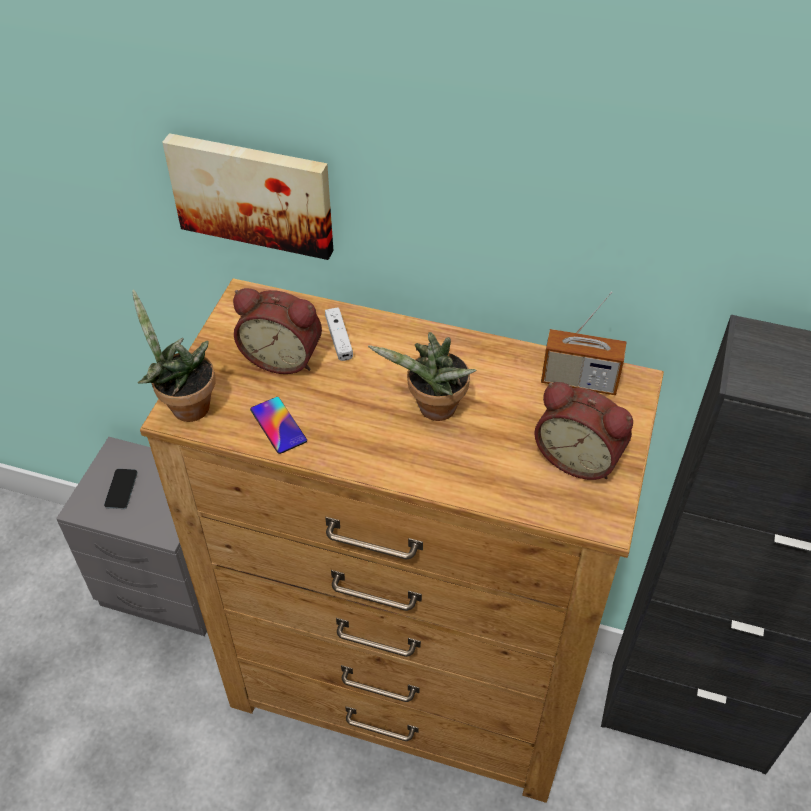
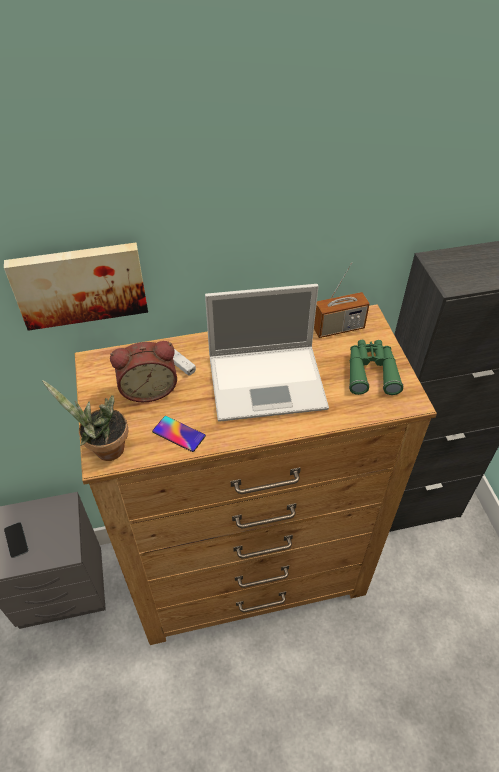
camera: 30 degrees left, 0 degrees up
potted plant [368,332,477,421] -> laptop [205,284,329,422]
alarm clock [534,382,633,480] -> green binoculars [349,340,403,395]

